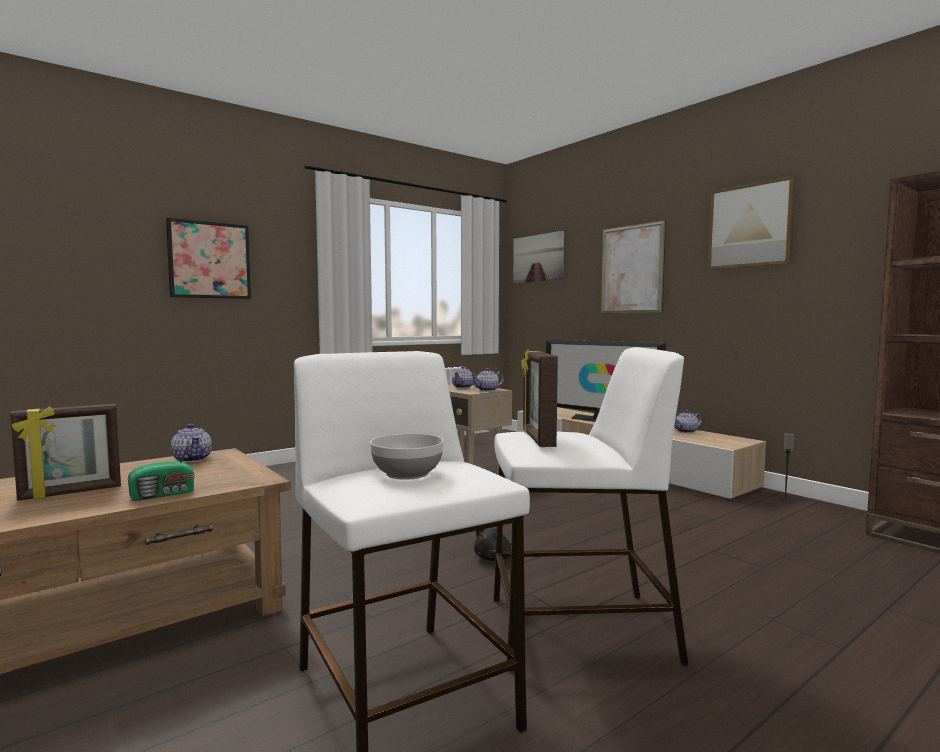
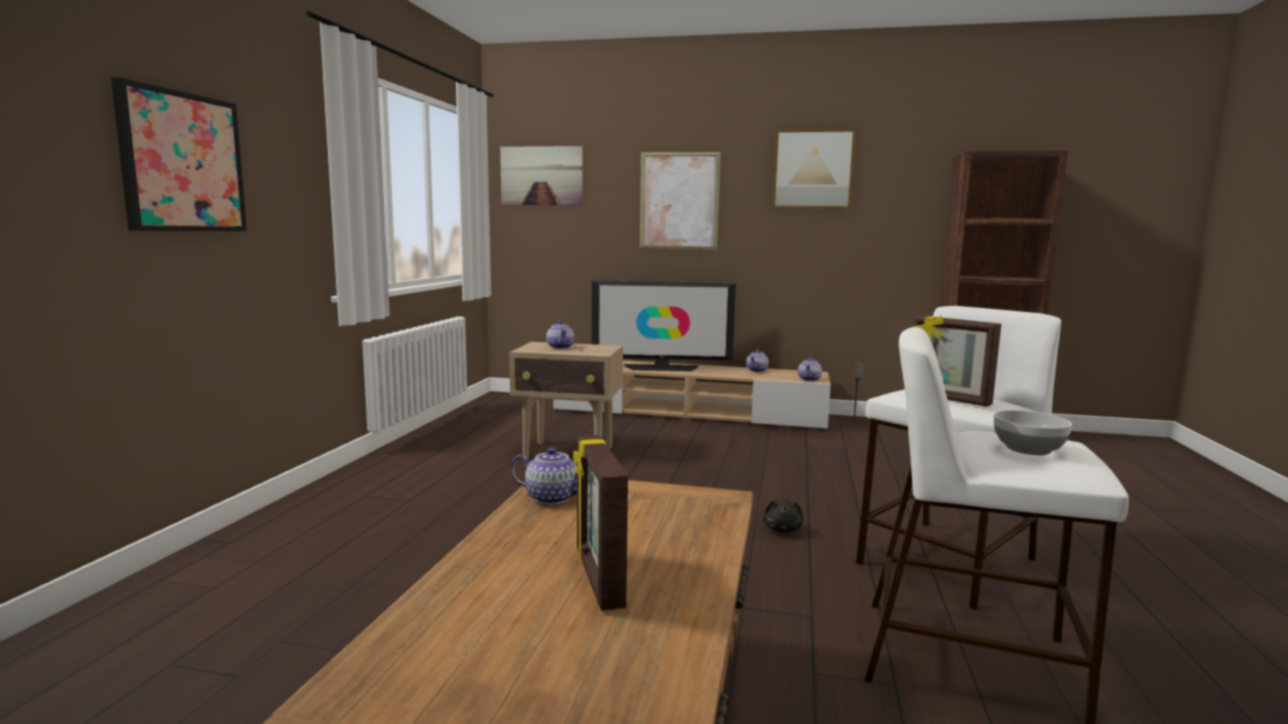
camera: 40 degrees left, 5 degrees up
picture frame [10,404,121,501] -> picture frame turned 150 degrees clockwise [573,435,628,611]
radio [128,434,195,501] -> none
teapot [471,368,504,391] -> teapot moved to [798,357,822,381]

